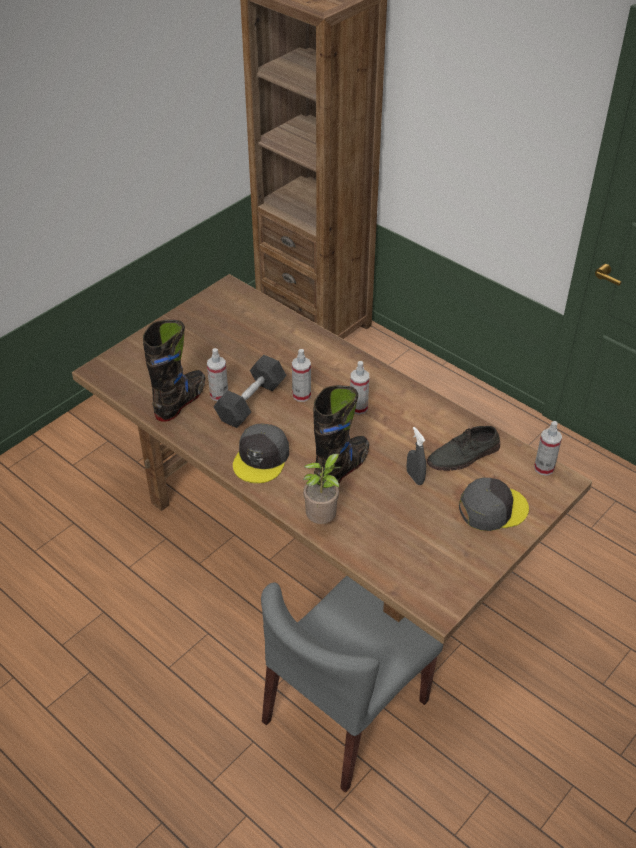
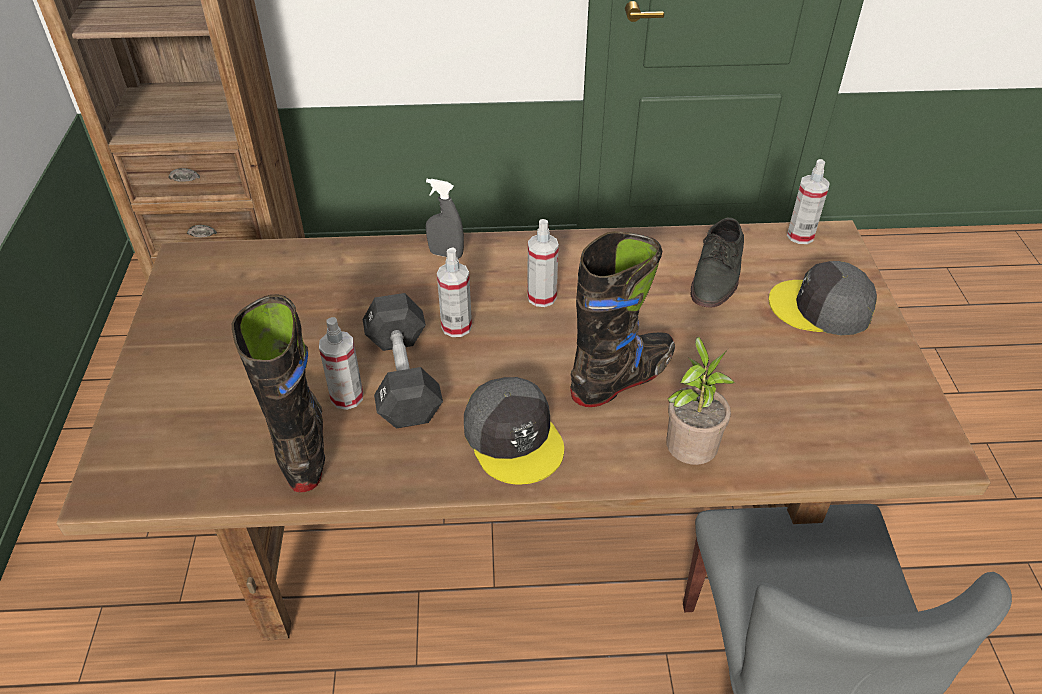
camera: 45 degrees left, 0 degrees up
black boot [313,385,369,483] -> black boot turned 60 degrees clockwise [570,231,675,407]
grey spray bottle [407,427,426,485] -> grey spray bottle moved to [426,179,464,259]
grey cap [459,478,529,531] -> grey cap turned 105 degrees counterclockwise [769,261,877,335]

